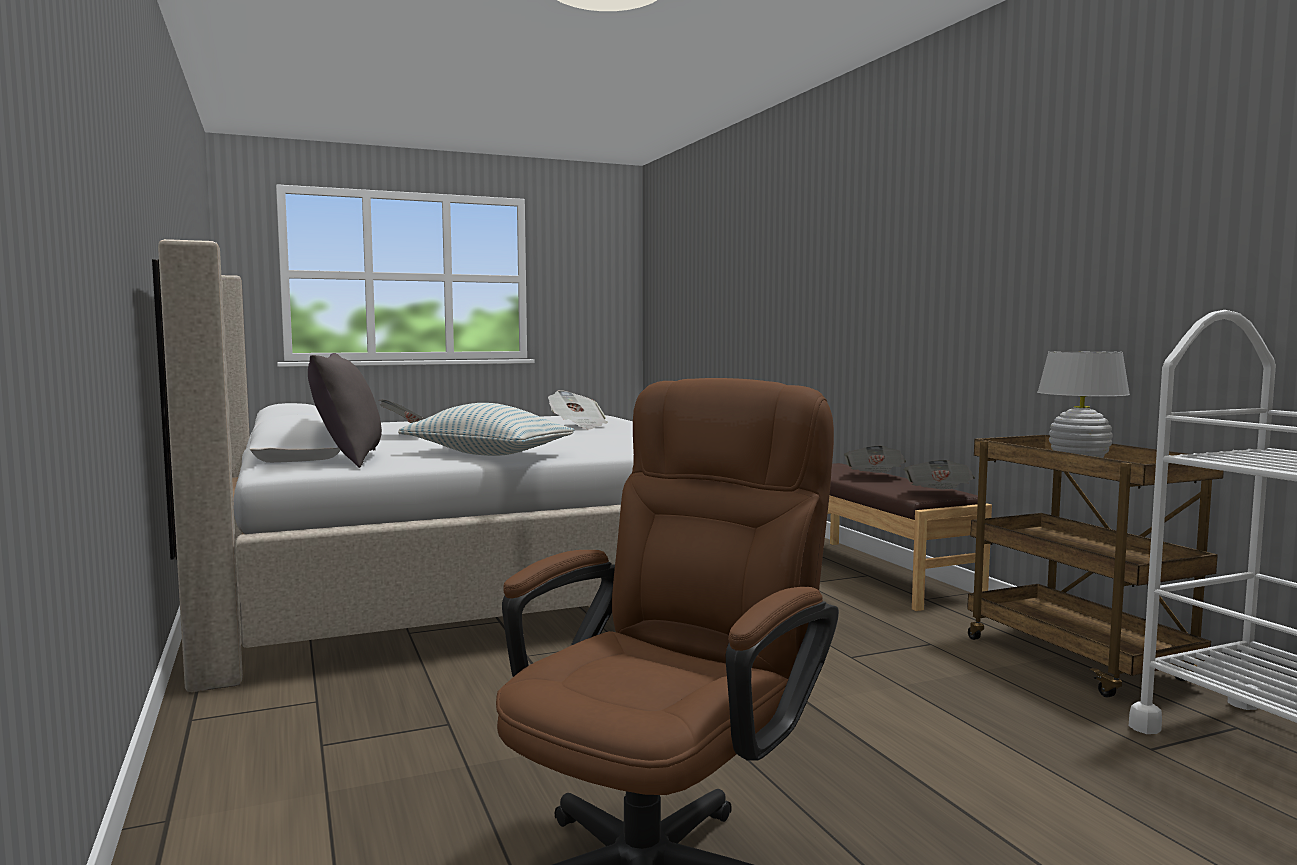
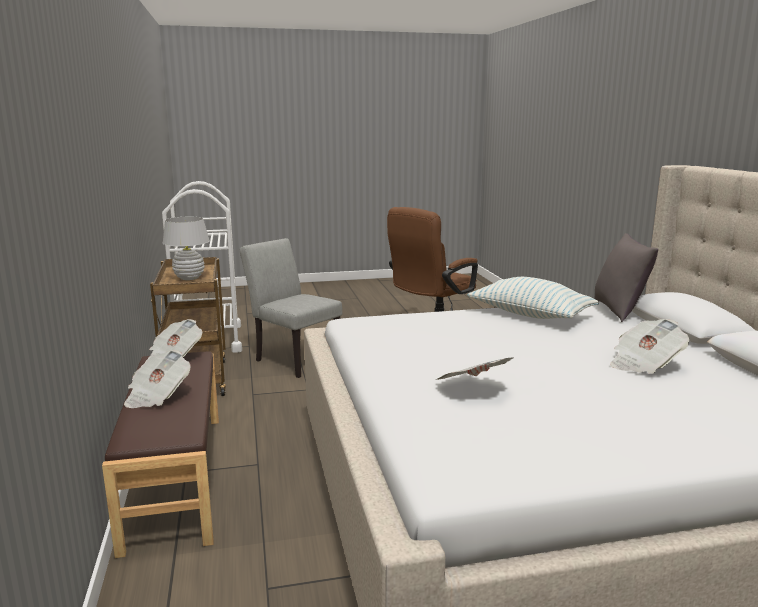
camera: 170 degrees left, 10 degrees up
none -> grey chair [240,238,342,378]

